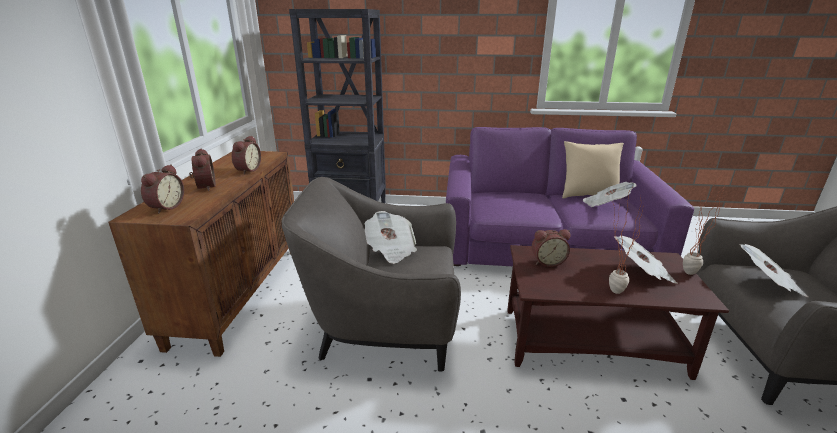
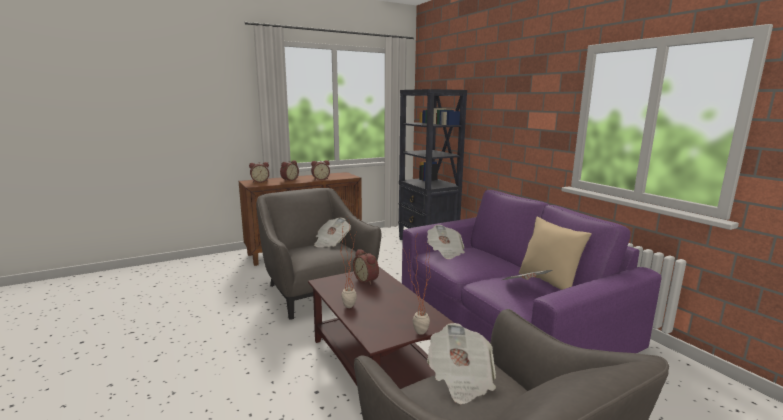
camera: 55 degrees right, 10 degrees down
newspaper [614,236,677,284] -> newspaper moved to [427,225,465,259]

